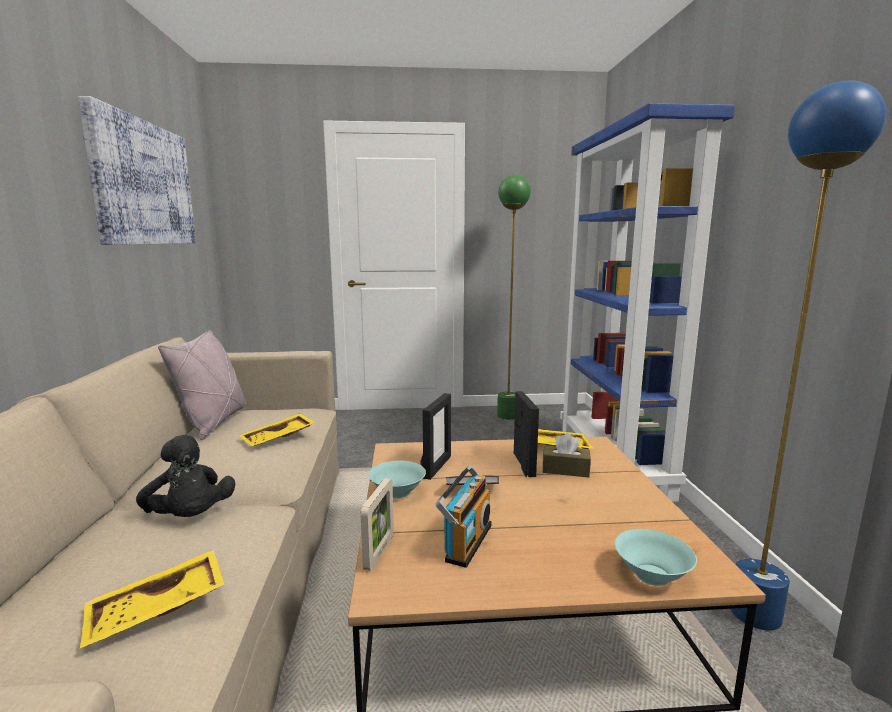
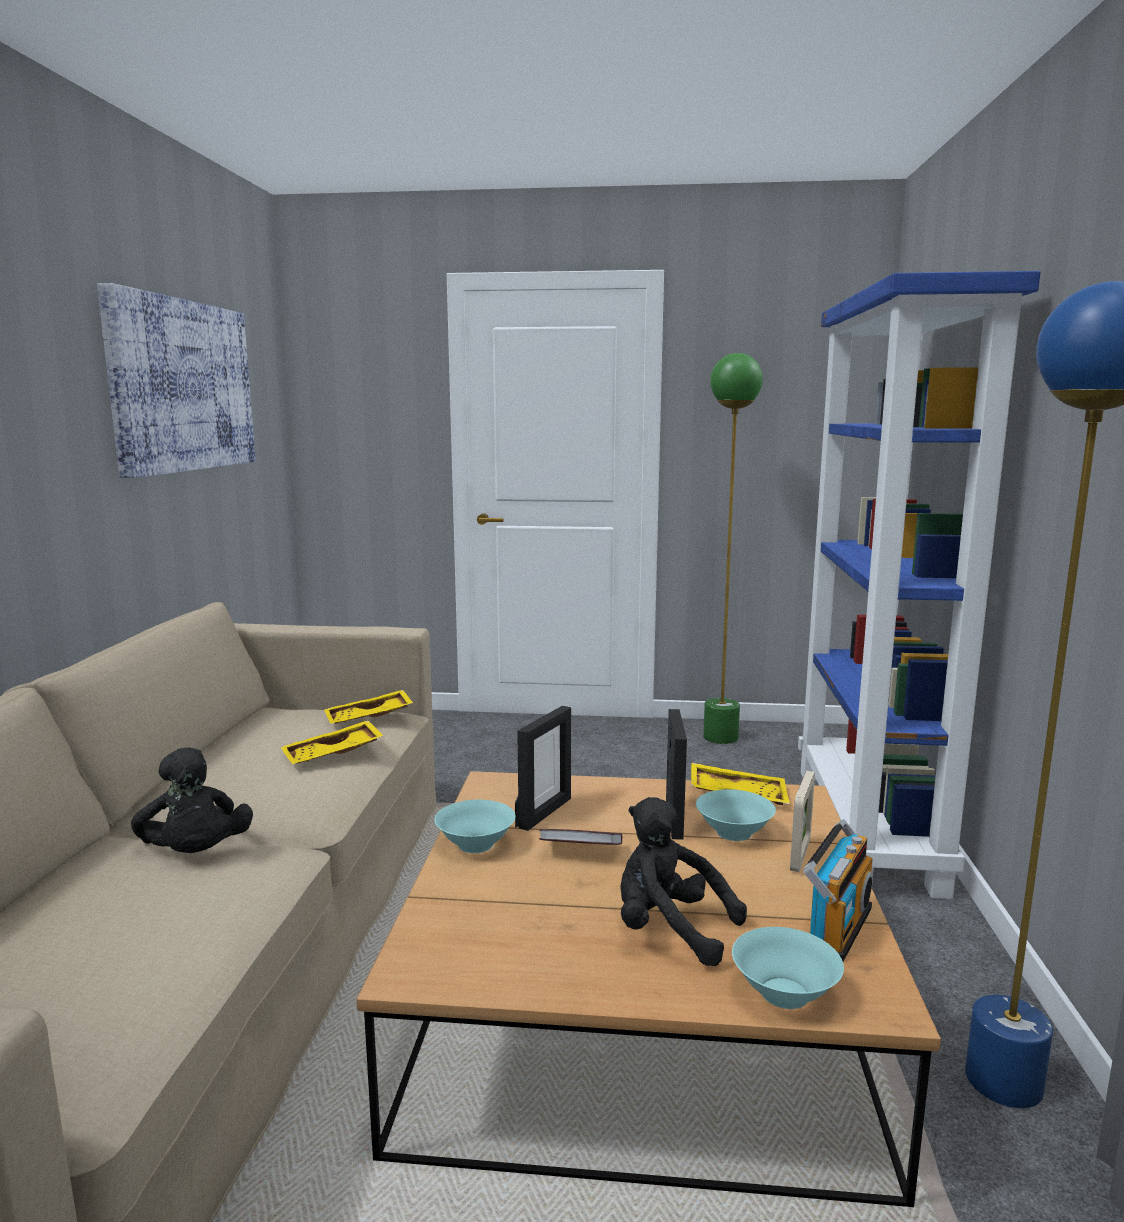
camera: 10 degrees right, 0 degrees up
yellow tray [80,550,225,648] -> yellow tray moved to [324,690,413,724]
purple pillow [158,329,246,440] -> none
picture frame [361,478,394,571] -> picture frame moved to [790,771,815,872]
radio [435,465,492,568] -> radio moved to [803,819,873,962]
brown tissue box [542,433,591,477] -> turquoise bowl [696,789,776,841]
none -> black plush toy [620,797,747,966]

